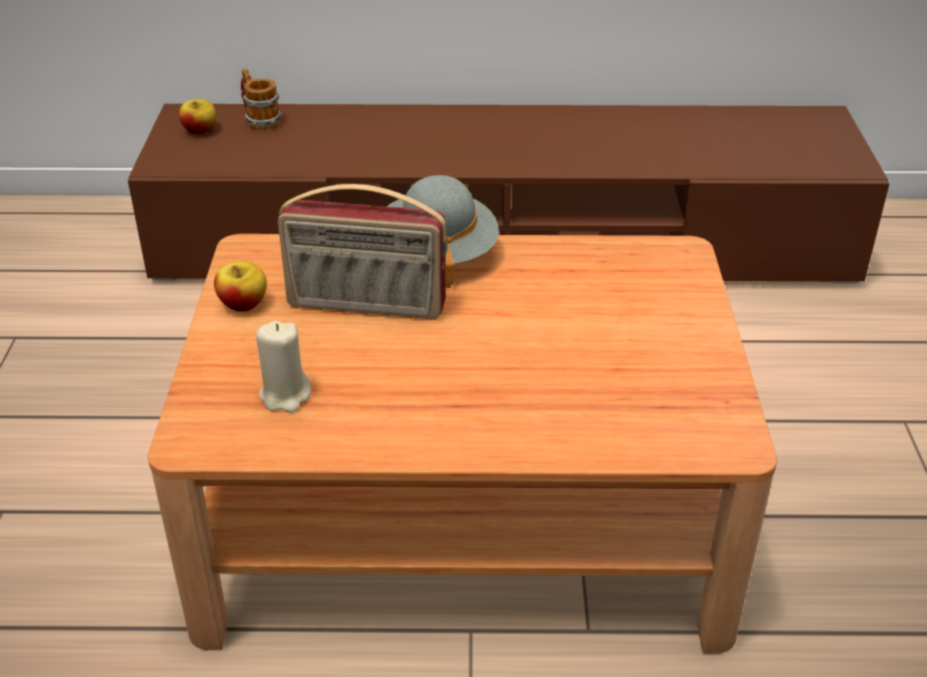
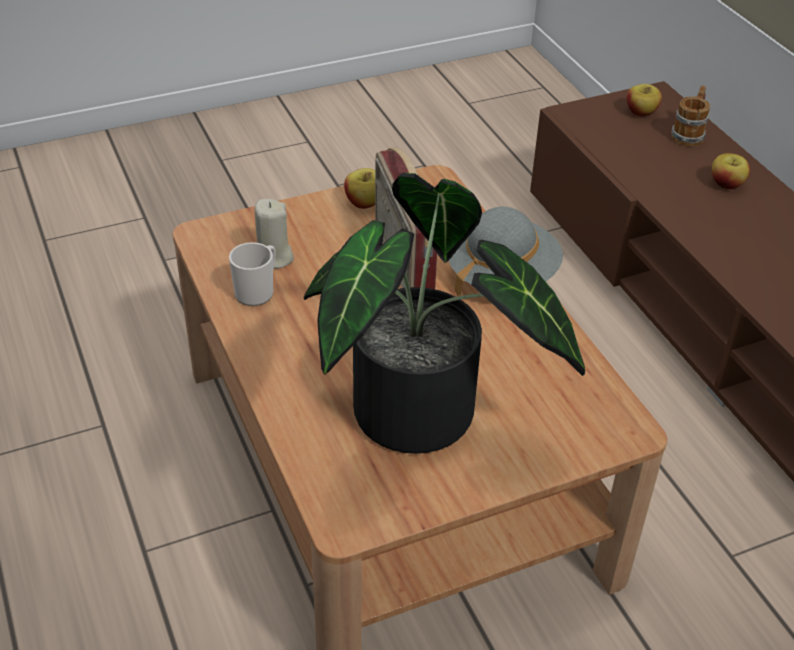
camera: 65 degrees right, 5 degrees up
none -> mug [229,242,276,306]
none -> potted plant [304,173,585,454]
none -> apple [712,153,750,189]

